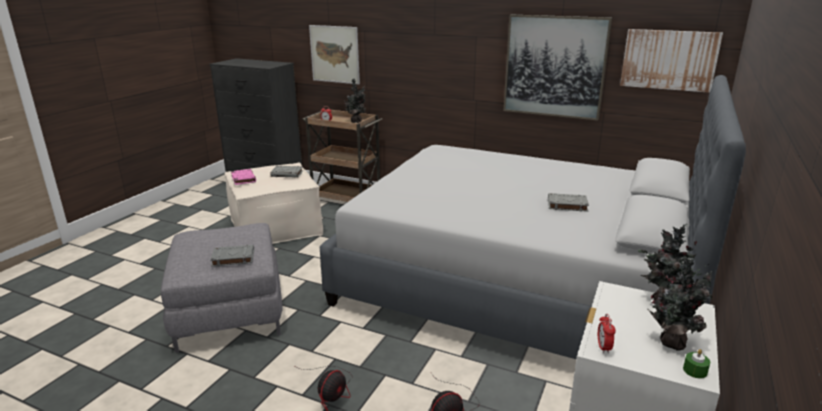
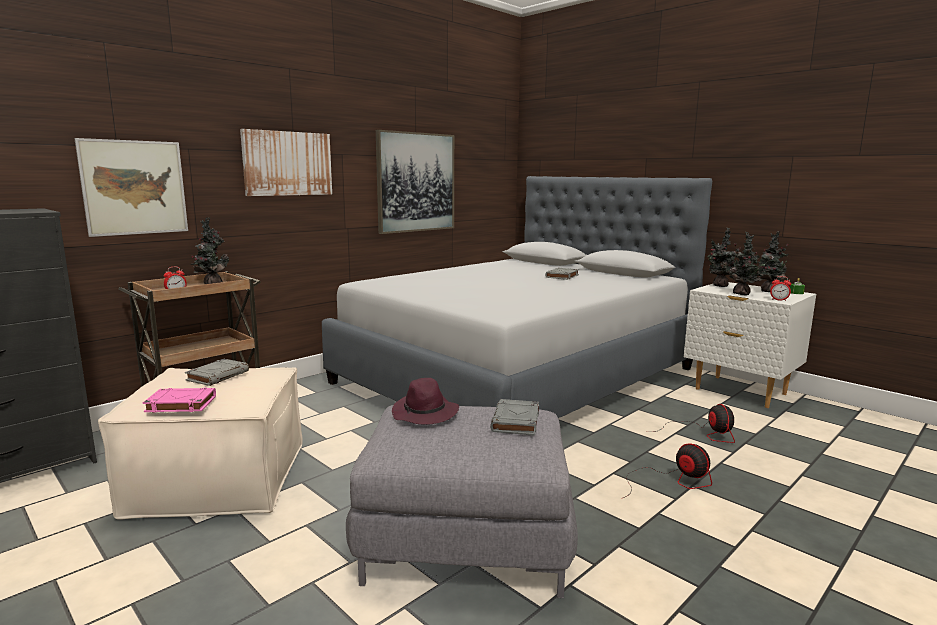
camera: 70 degrees left, 10 degrees down
picture [620,29,723,93] -> picture moved to [240,129,332,196]
none -> purple hat [392,378,459,424]
none -> potted plant [729,232,765,295]

